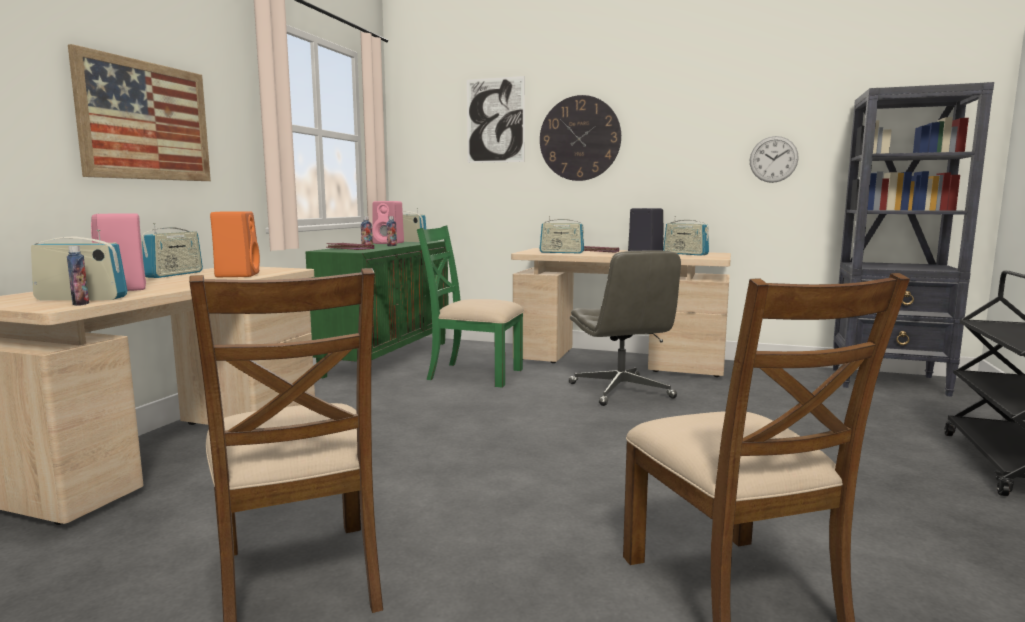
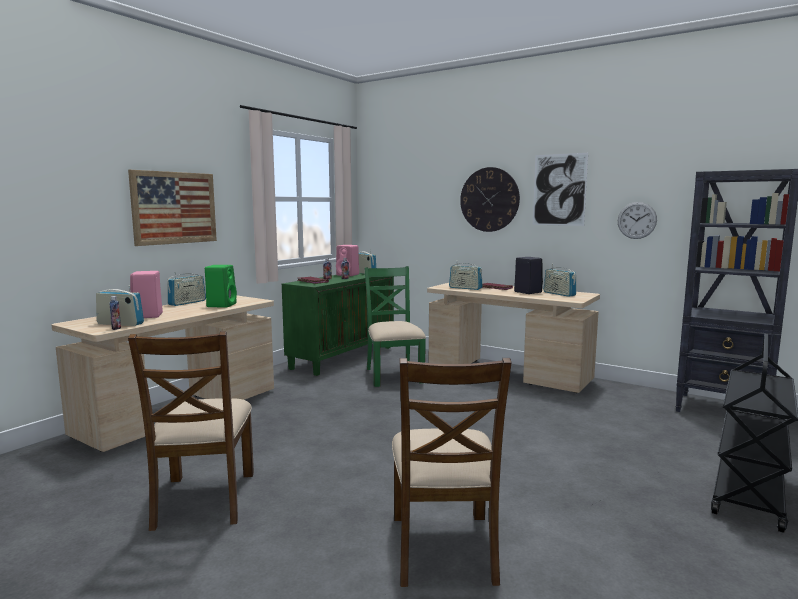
camera: 15 degrees right, 0 degrees up
orange speaker [210,211,260,277] -> green speaker [205,265,237,308]
green chair [417,226,524,388] -> green chair turned 45 degrees clockwise [364,266,426,387]
picture [467,76,525,163] -> picture moved to [533,153,588,226]
grey office chair [569,250,681,406] -> none

